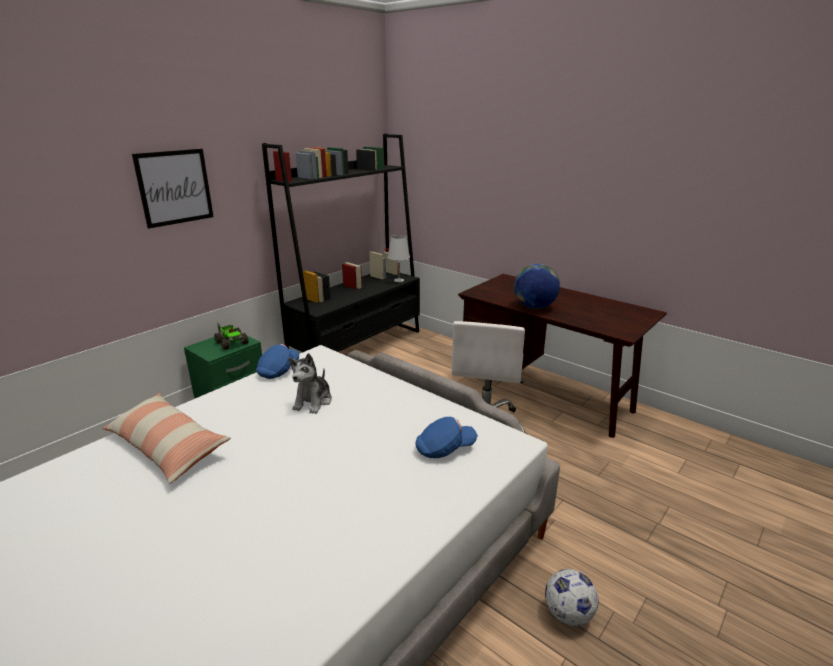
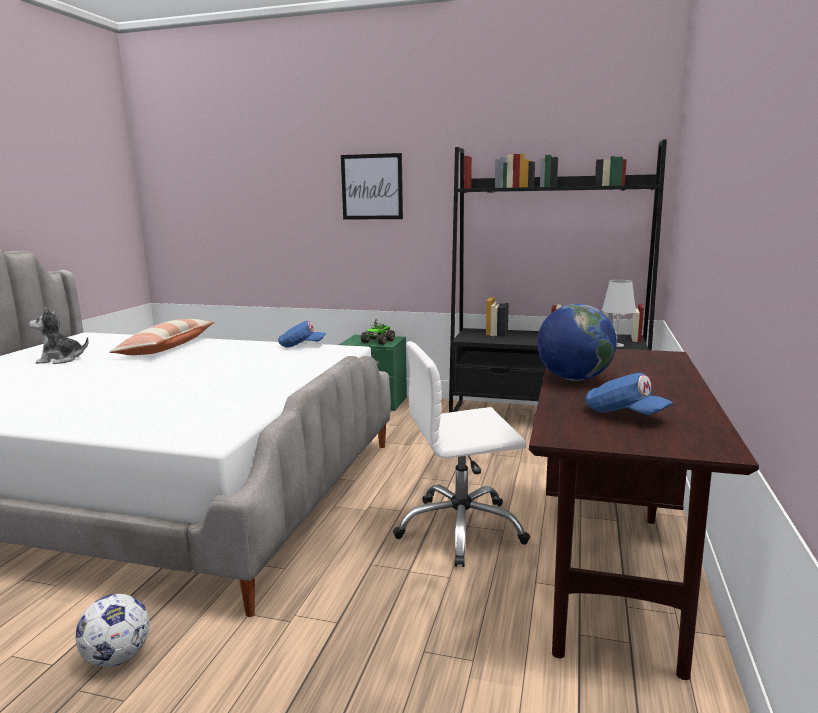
camera: 65 degrees right, 10 degrees down
plush toy [289,353,332,414] -> plush toy moved to [29,307,89,364]
blue cap [416,417,478,458] -> blue cap moved to [585,373,673,415]

